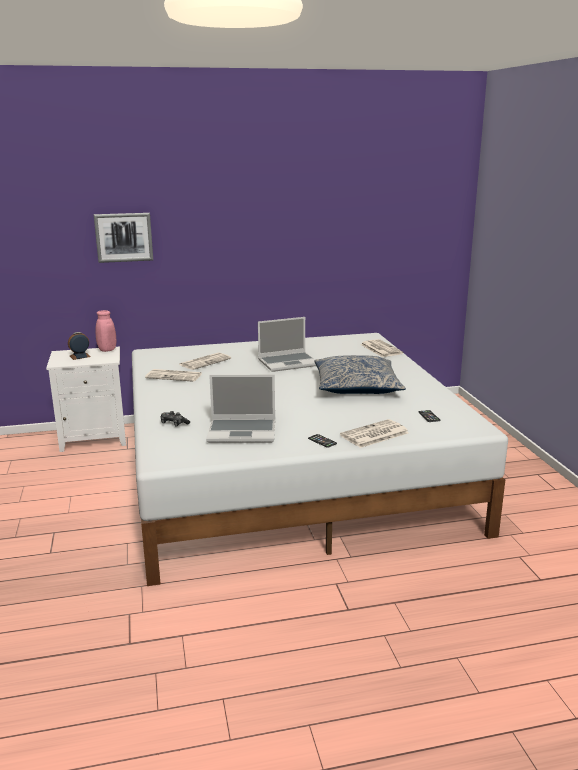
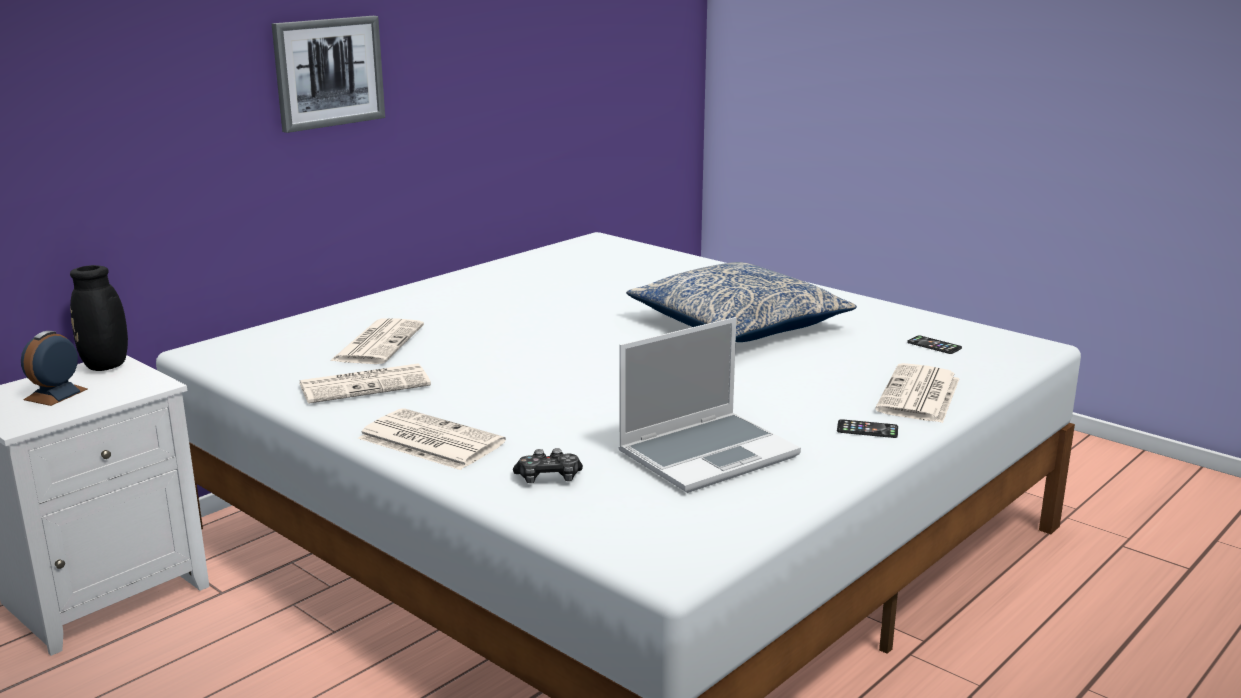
camera: 35 degrees left, 0 degrees up
picture [94,213,153,263] -> picture moved to [272,16,385,133]
pink vase [96,310,117,352] -> black vase [70,265,128,371]
laptop [258,317,316,372] -> none
newspaper [360,339,404,357] -> newspaper moved to [358,408,506,470]

